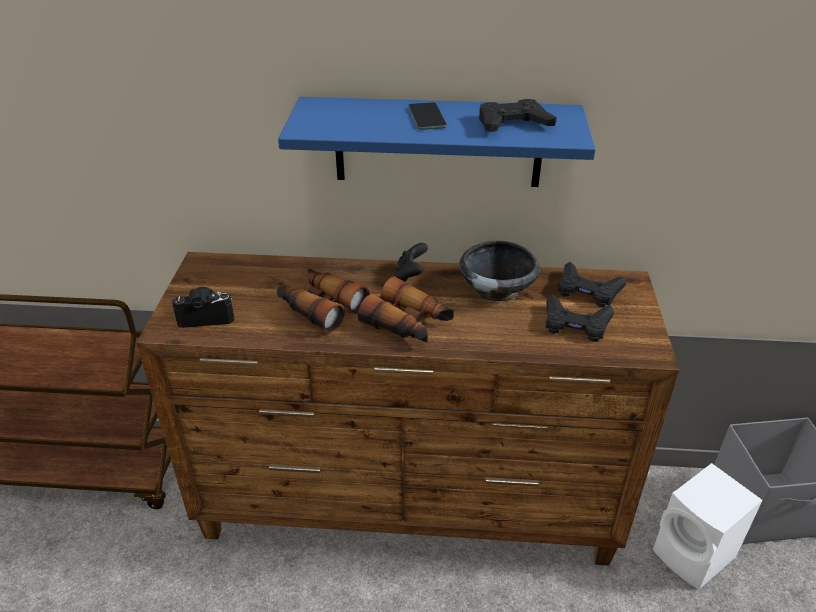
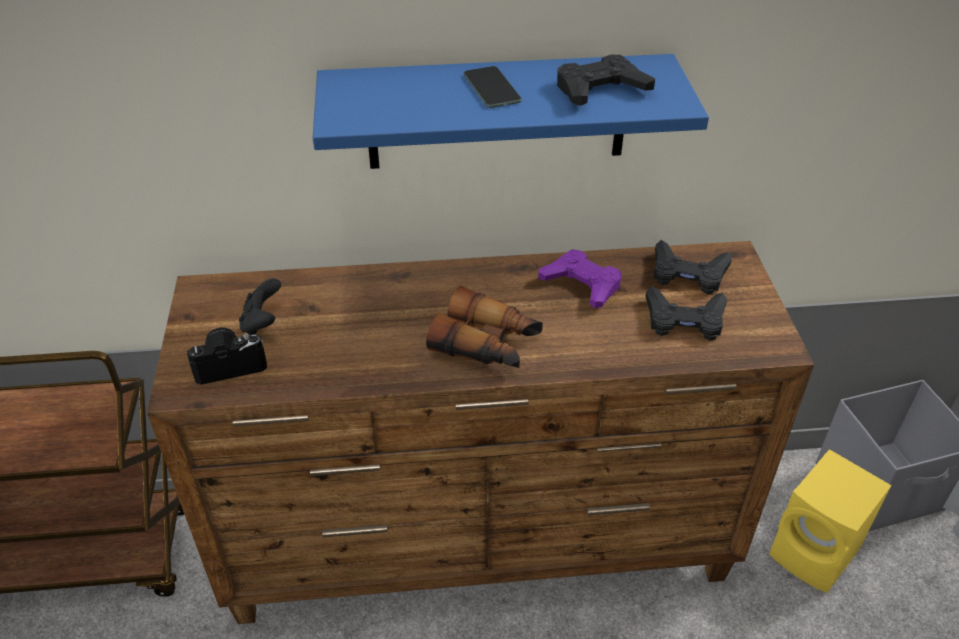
camera: 10 degrees left, 5 degrees up
binoculars [277,268,370,333] -> none
black game controller [395,243,428,282] -> black game controller moved to [239,278,281,335]
black bowl [459,241,540,302] -> purple game controller [538,249,622,308]
white speaker [653,463,762,590] -> yellow speaker [769,449,892,593]

